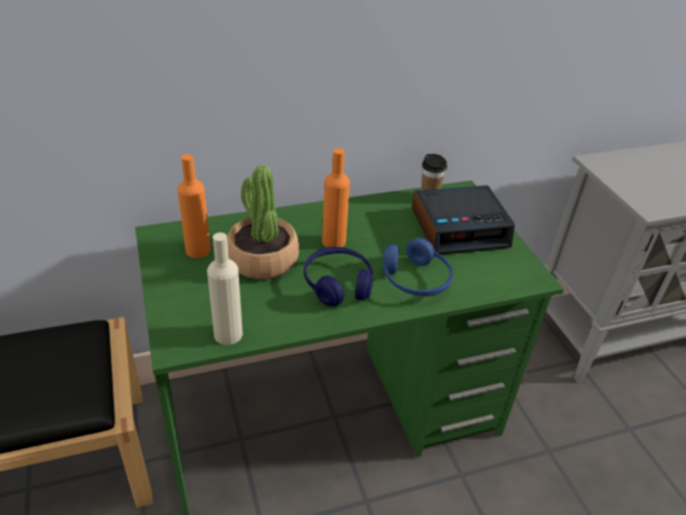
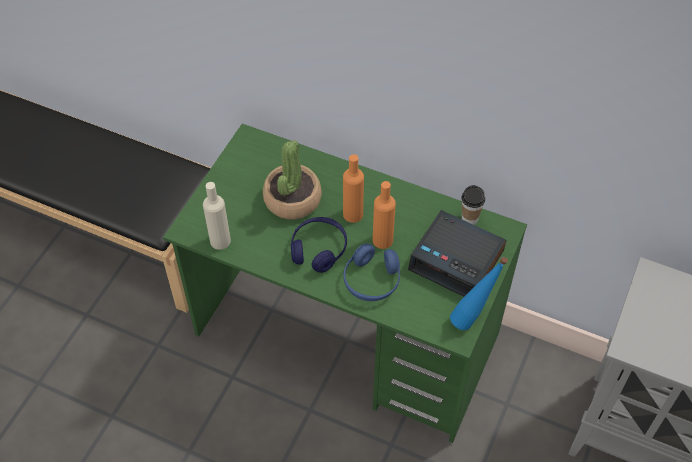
camera: 45 degrees right, 15 degrees up
orange bottle [177,154,211,258] -> orange bottle moved to [373,181,396,249]
none -> blue bottle [450,257,508,330]

